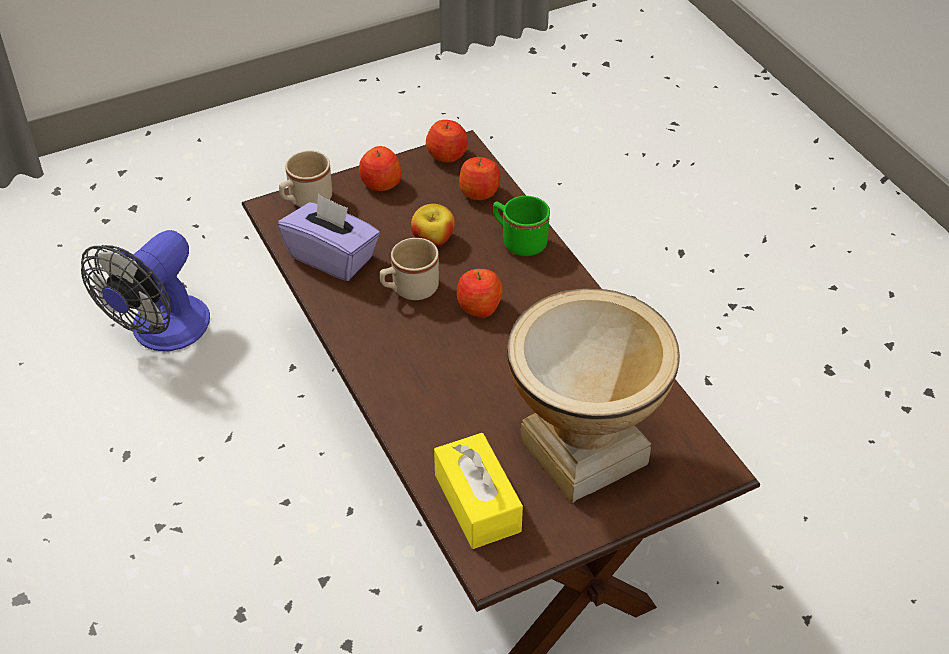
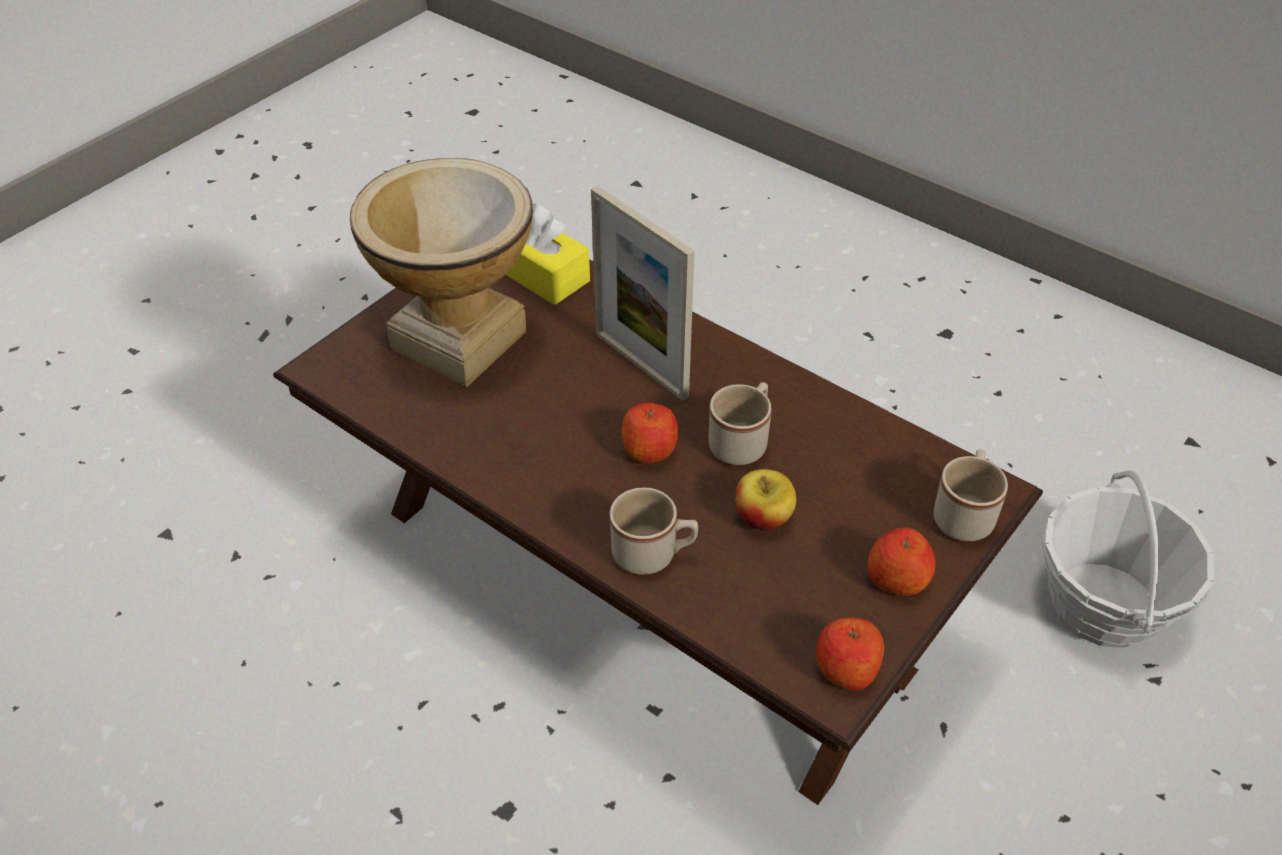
camera: 155 degrees right, 0 degrees up
fan [81,230,210,351] -> basket [1043,470,1214,648]
purple tissue box [278,194,380,281] -> none
apple [459,157,500,200] -> none
green mug [493,196,550,256] -> beige mug [610,488,698,575]
none -> picture frame [591,186,695,401]

